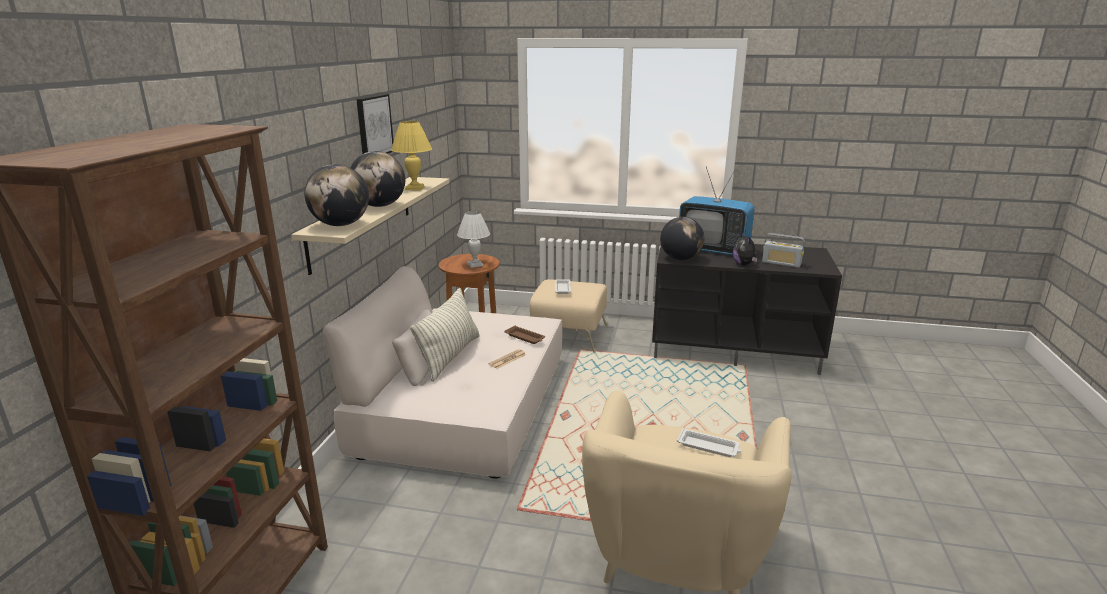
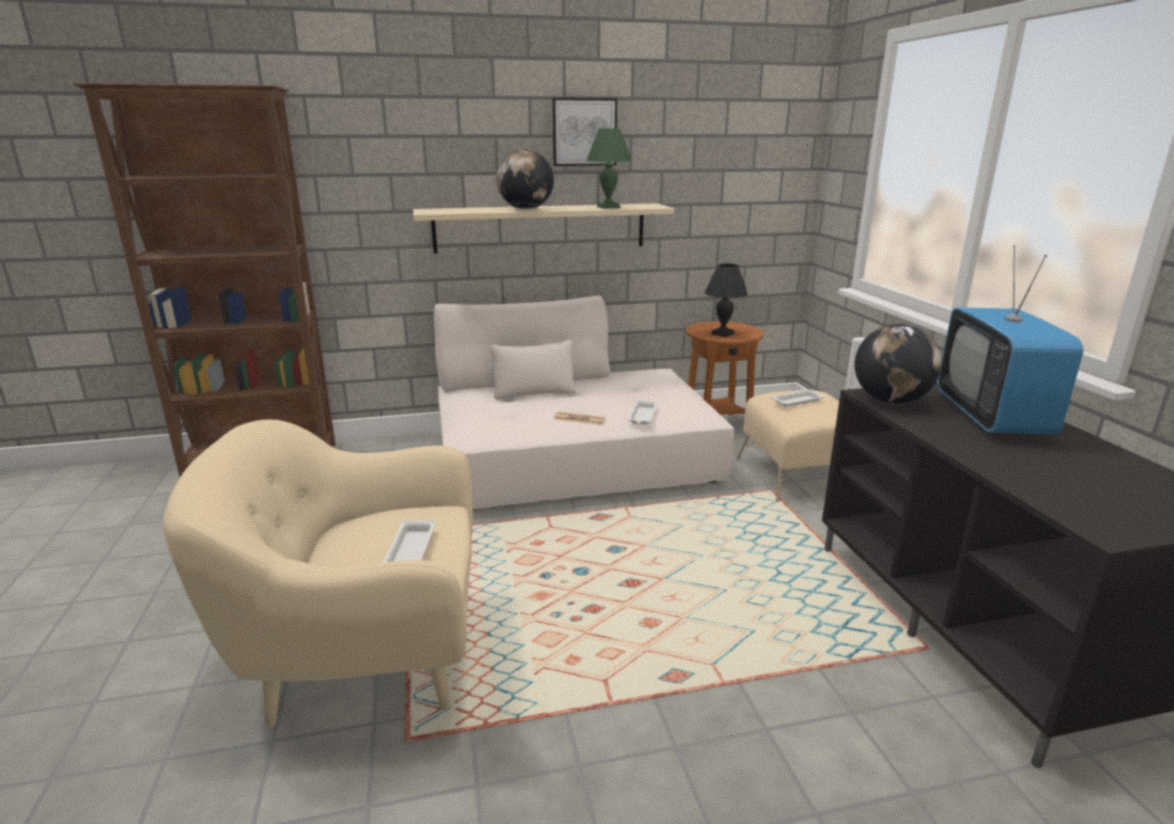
camera: 65 degrees right, 0 degrees up
globe [305,164,369,226] -> none
yellow table lamp [391,121,432,190] -> green table lamp [587,129,632,209]
pillow [410,288,479,382] -> none
white table lamp [457,211,490,268] -> black table lamp [705,264,748,337]
brown tray [504,326,545,344] -> white tray [628,400,658,425]
plush toy [733,233,758,266] -> none
radio [762,233,805,268] -> none

